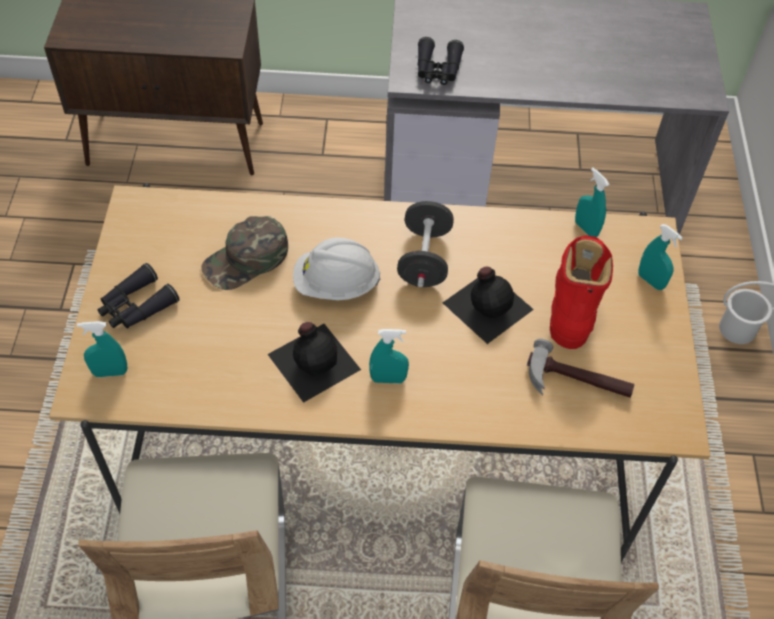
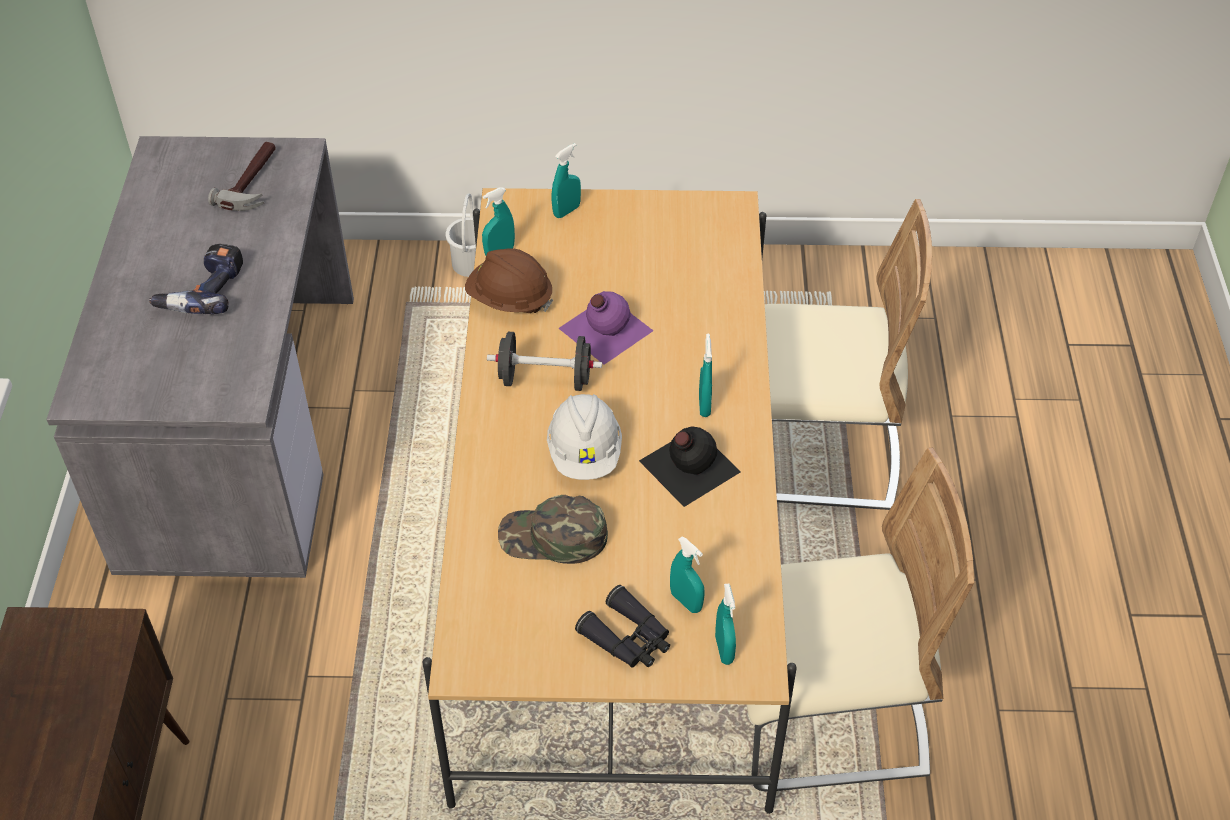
camera: 90 degrees left, 5 degrees down
green cap [201,216,288,290] -> green cap turned 135 degrees clockwise [498,495,608,564]
black binoculars [418,37,464,85] -> none
black bottle [443,267,534,344] -> purple bottle [558,291,653,365]
hammer [527,339,635,398] -> hammer moved to [208,142,276,211]
red boot [550,235,613,349] -> none
none -> power drill [149,244,243,314]
none -> brown hard hat [465,248,553,313]
none -> turquoise spray bottle [670,536,705,613]

